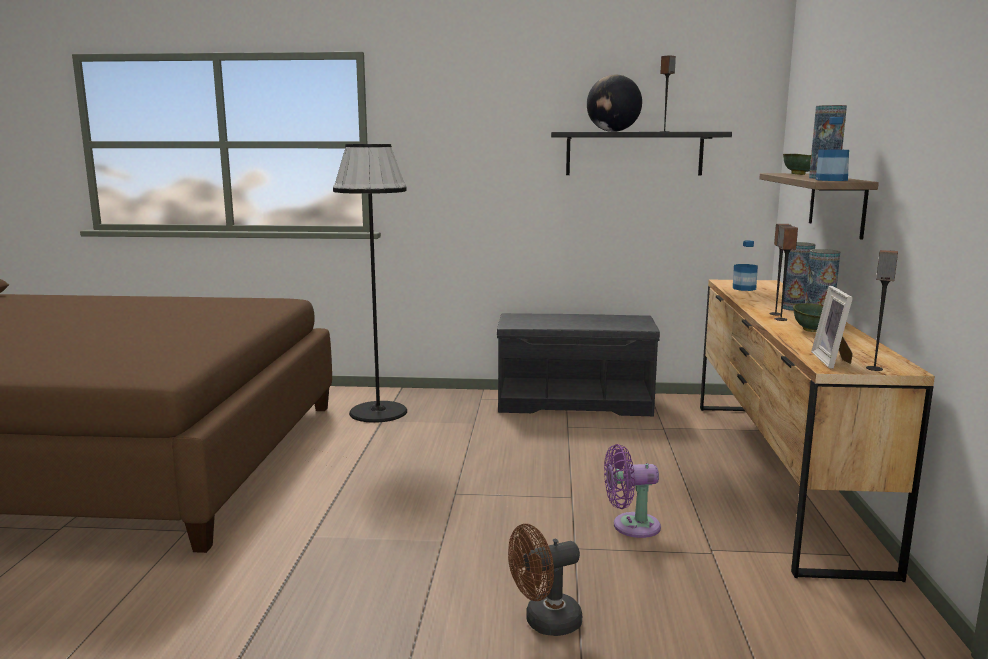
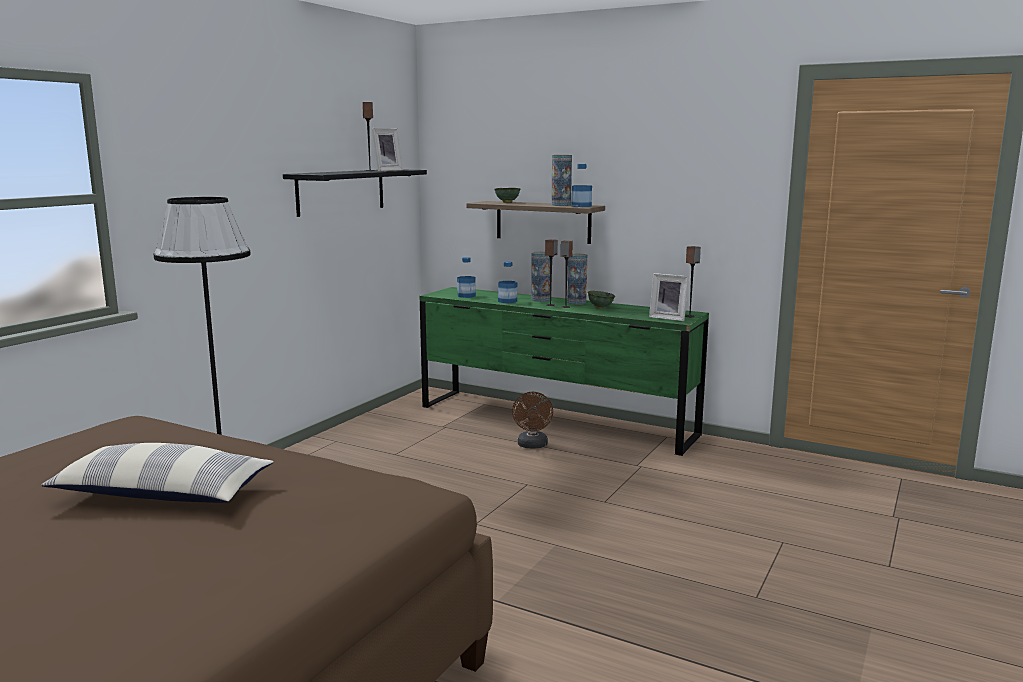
camera: 65 degrees left, 0 degrees up
grey bench [497,313,660,416] -> none
brown fan [508,524,582,636] -> brown fan moved to [512,392,553,449]
globe [587,75,642,132] -> none
purple fan [604,444,661,538] -> none
brown dresser [700,280,935,582] -> green dresser [420,287,709,456]
none -> pillow [41,443,274,503]
none -> picture frame [372,128,403,171]
none -> bottle [498,261,517,303]

